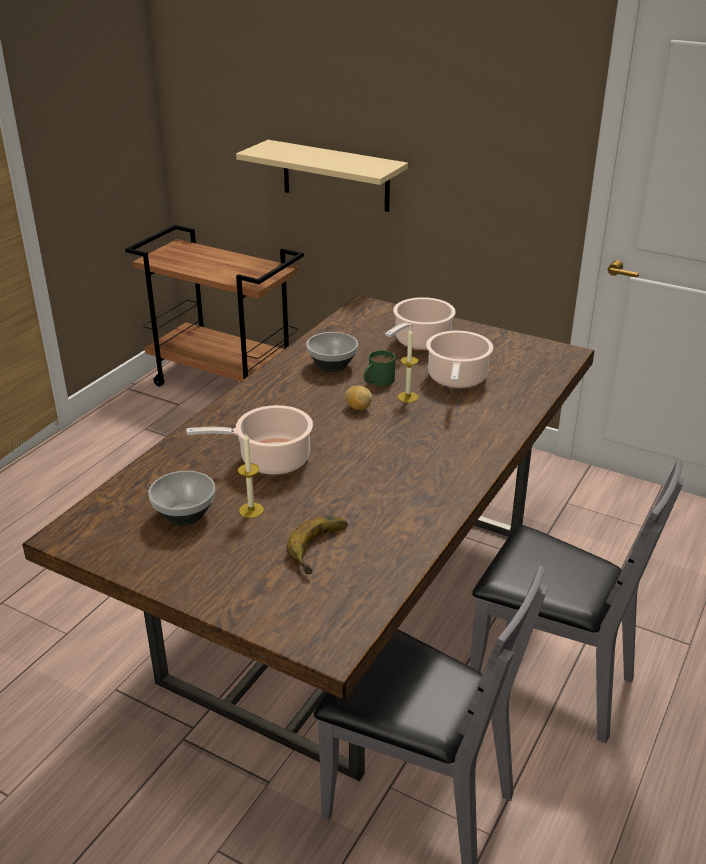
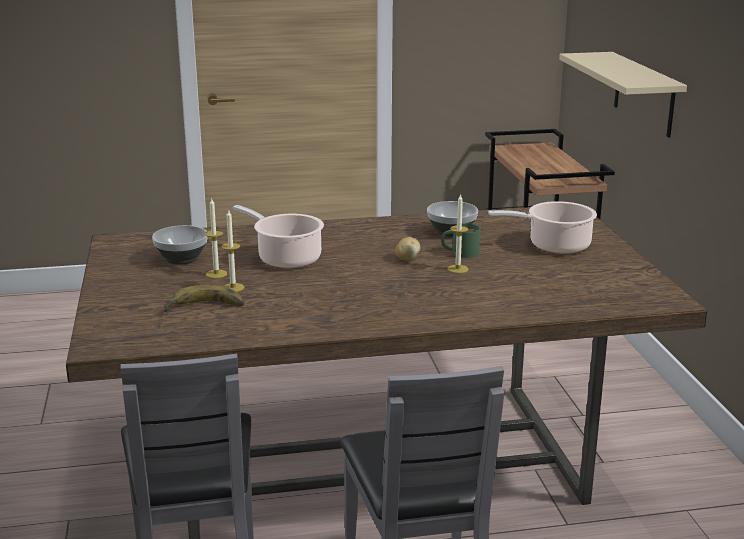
camera: 50 degrees right, 10 degrees down
cooking pot [426,331,493,388] -> none
none -> candle [221,210,244,292]

